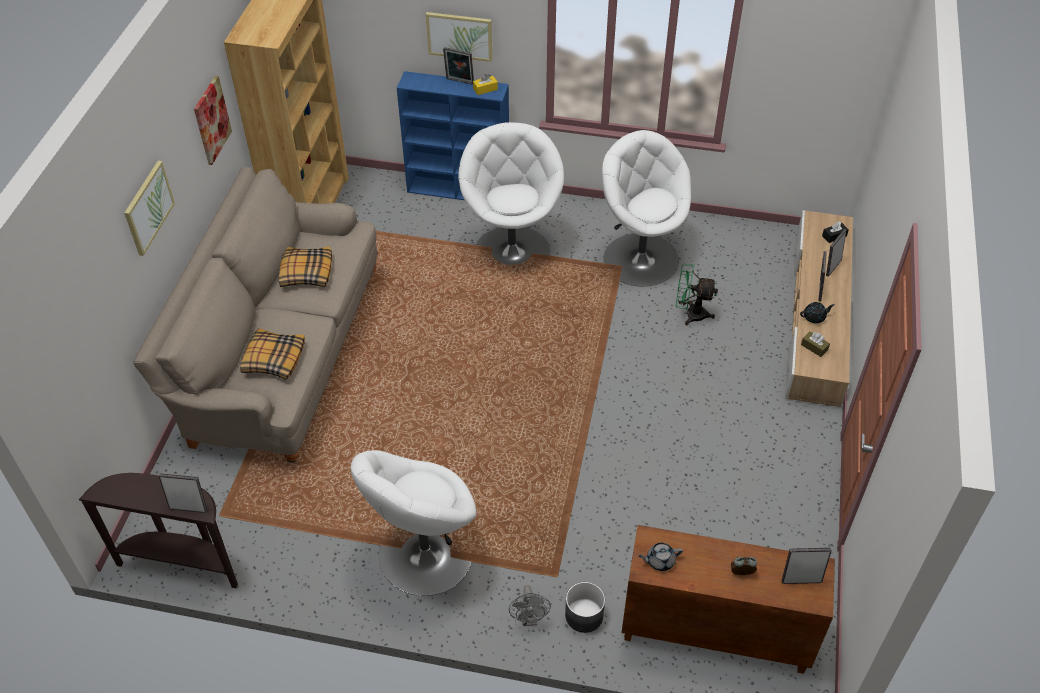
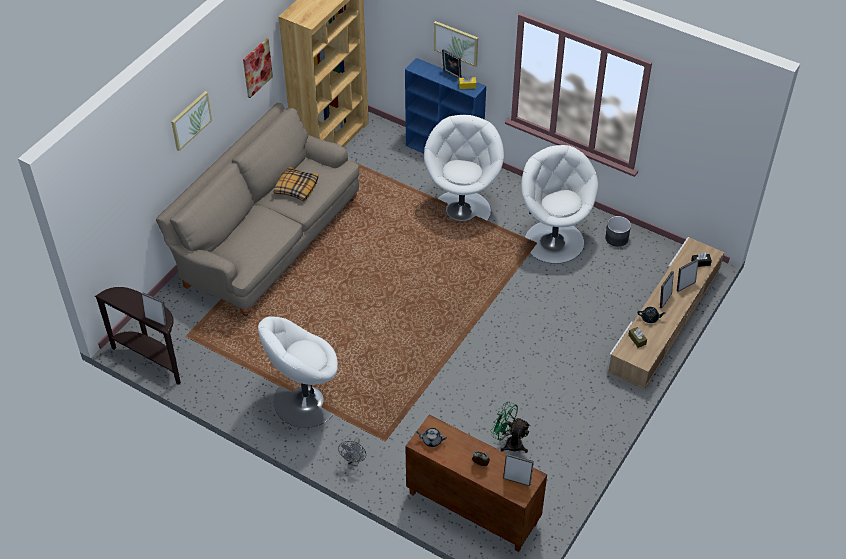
camera: 20 degrees right, 0 degrees up
pillow [240,328,305,380] -> none
grey planter [565,582,605,633] -> grey planter moved to [605,216,631,247]
green fan [676,264,718,325] -> green fan moved to [491,402,531,453]

